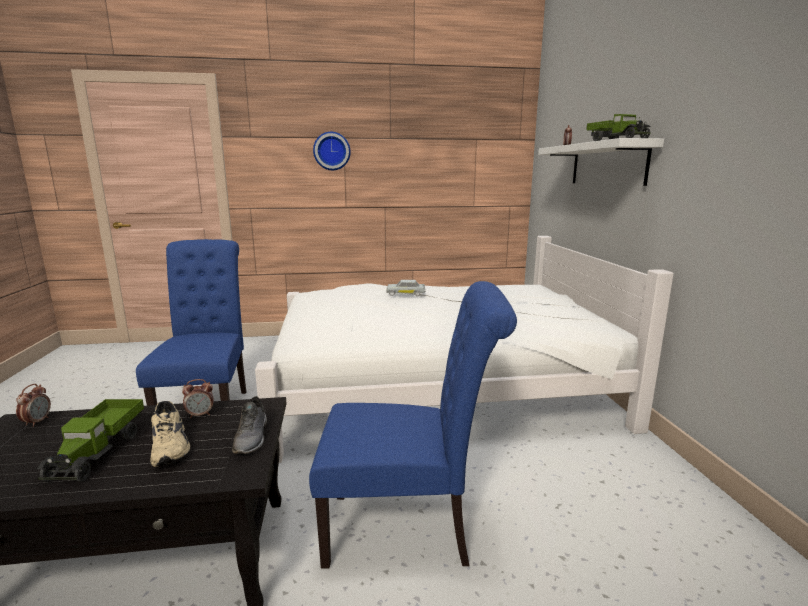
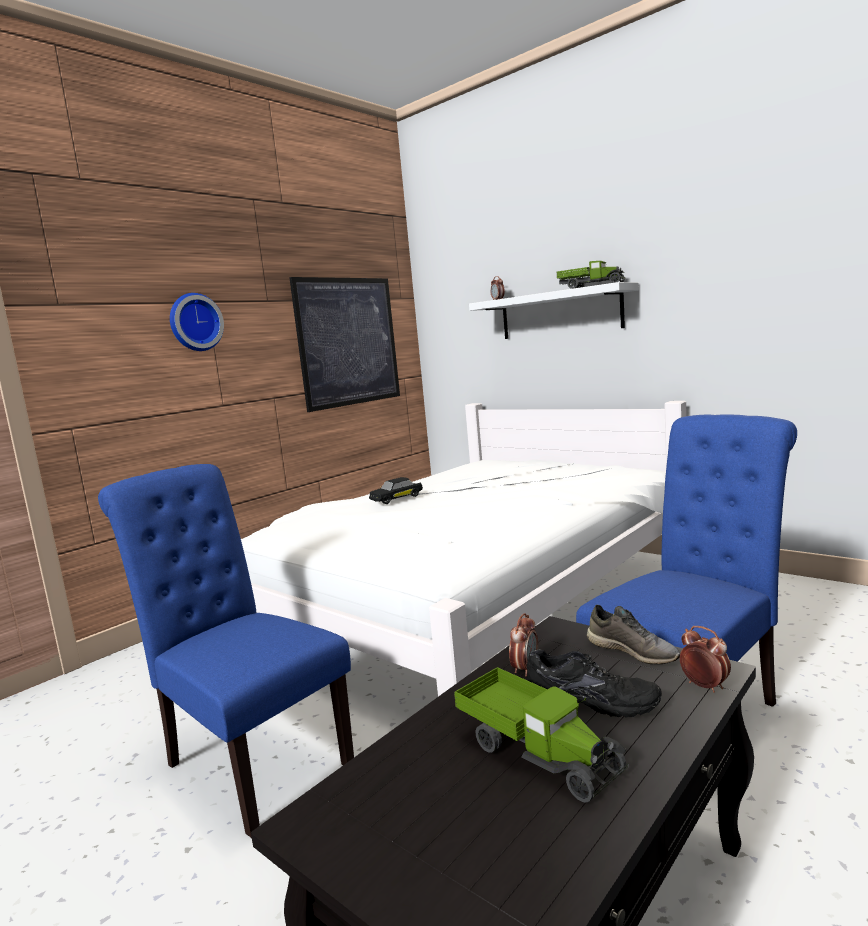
camera: 40 degrees left, 5 degrees down
alarm clock [16,384,51,427] -> alarm clock moved to [680,626,731,693]
beige shoe [150,401,190,467] -> black shoe [526,649,662,718]
white toy car [386,280,426,296] -> black toy car [369,477,423,504]
none -> picture [289,277,400,412]

